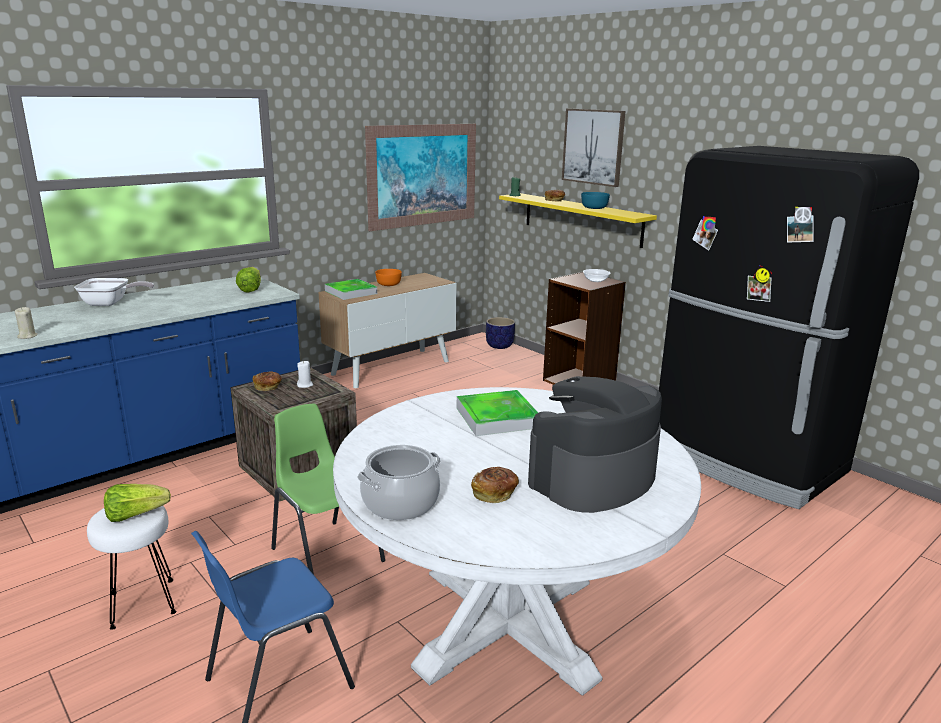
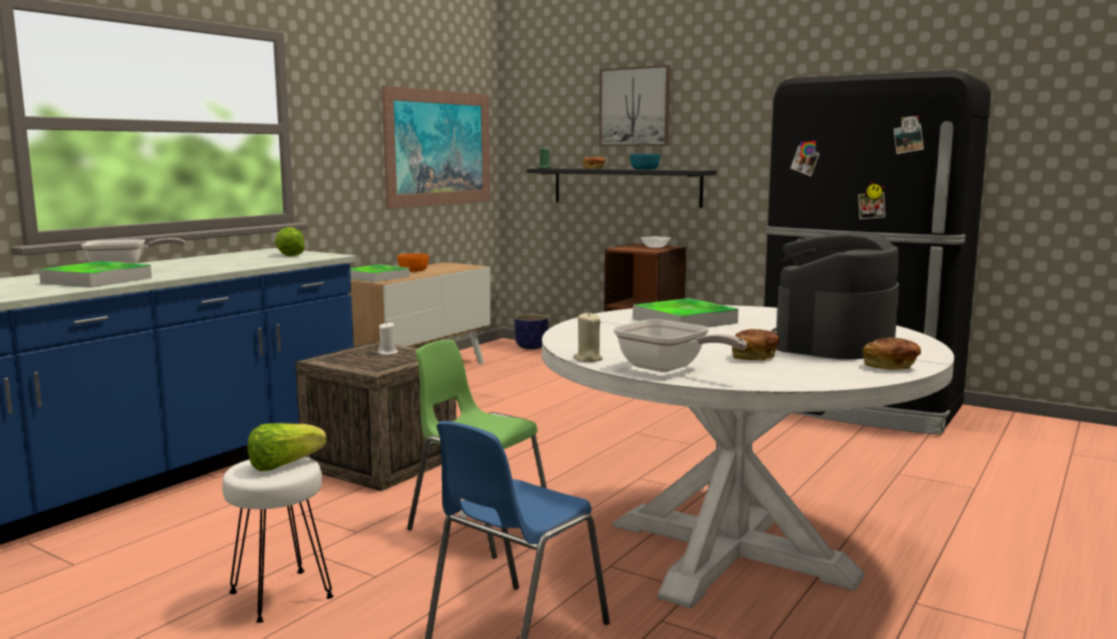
camera: 15 degrees left, 10 degrees down
beige candle [15,307,38,339] -> beige candle moved to [573,312,603,362]
bread [253,372,282,391] -> bread moved to [863,337,921,370]
cooking pot [357,445,441,520] -> frying pan [613,319,747,372]
yellow shelf [499,193,657,248] -> black shelf [527,168,717,208]
none -> tray [39,261,152,288]

